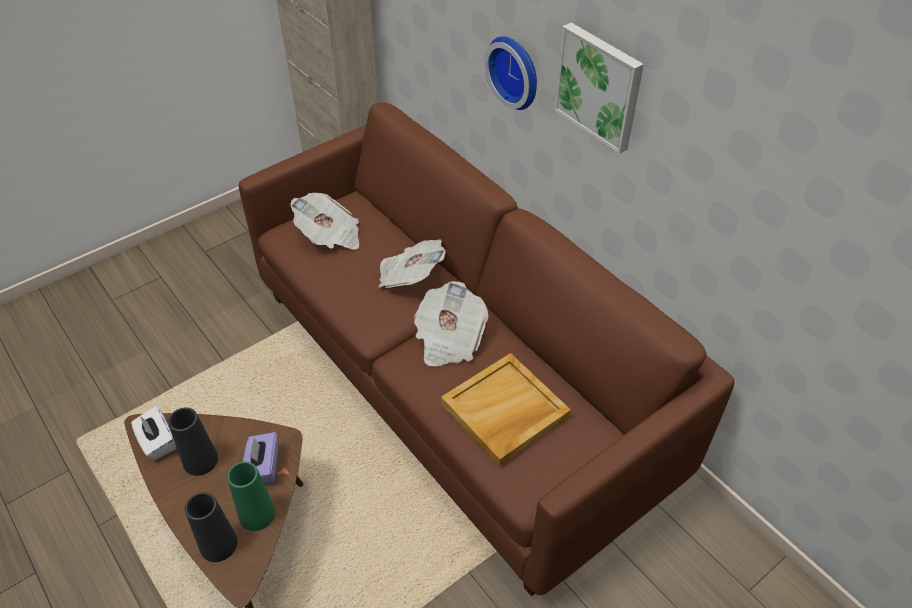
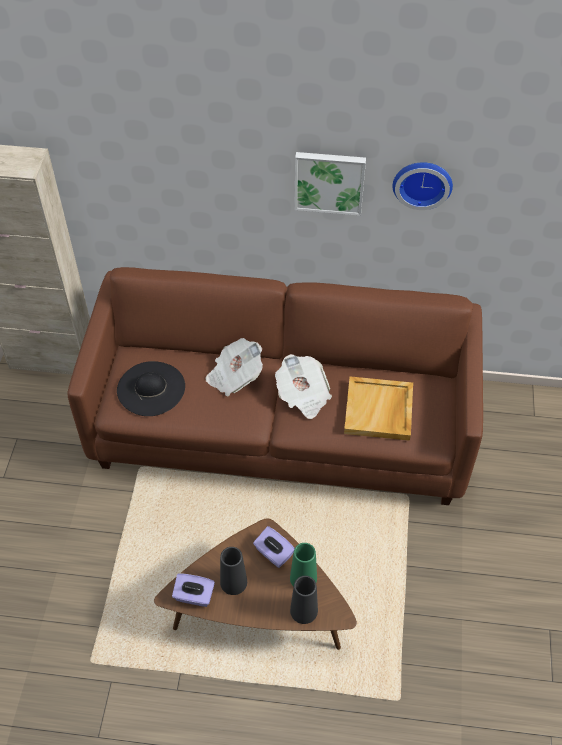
camera: 45 degrees left, 5 degrees up
white tissue box [131,406,176,460] -> purple tissue box [172,574,215,607]
newspaper [290,193,359,250] -> black hat [117,361,185,416]
wall clock [484,37,537,110] -> wall clock moved to [392,162,453,210]

